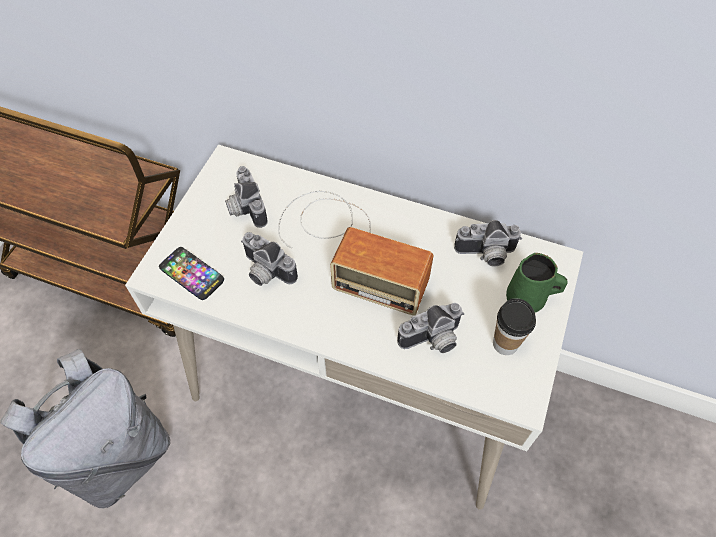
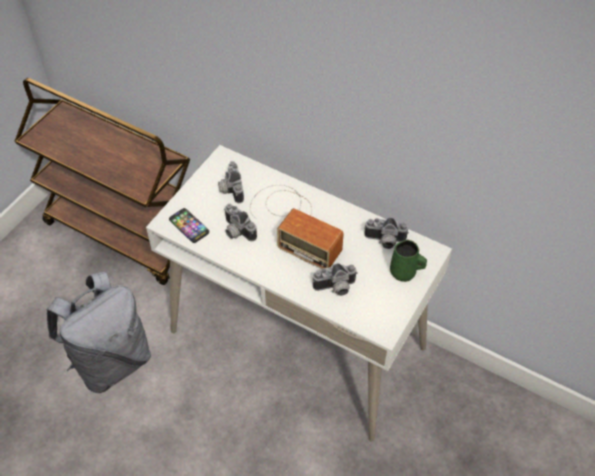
camera: 10 degrees right, 5 degrees down
cup [493,298,536,355] -> none

